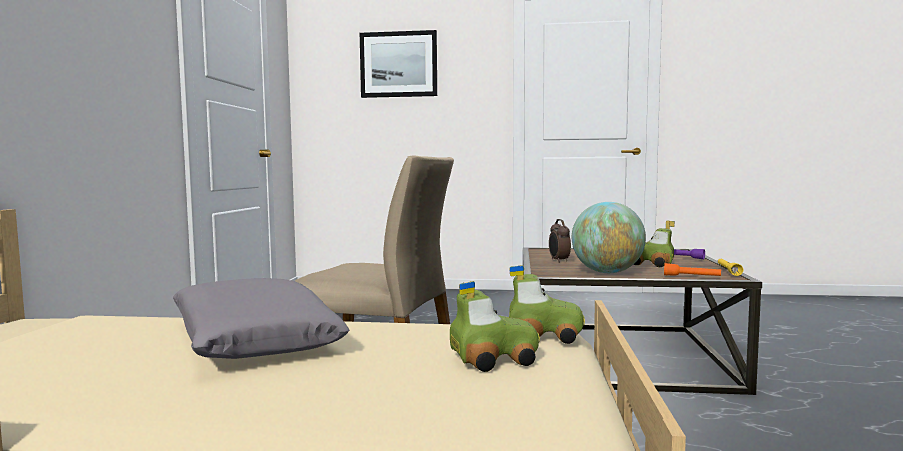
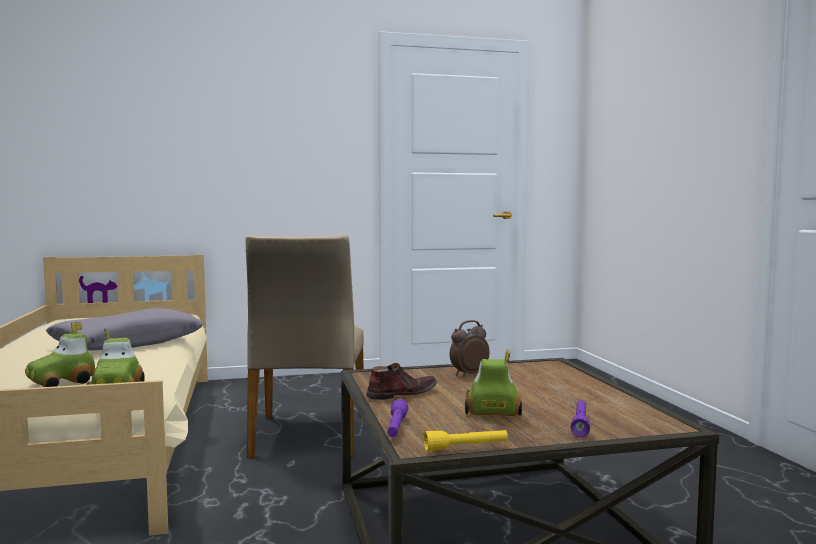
camera: 70 degrees right, 0 degrees up
picture [360,30,437,98] -> none
toy car [450,281,540,372] -> toy car turned 75 degrees clockwise [25,322,95,387]
globe [572,202,646,273] -> brown shoe [366,363,437,400]
orange flashlight [664,263,721,276] -> purple flashlight [387,399,409,437]

